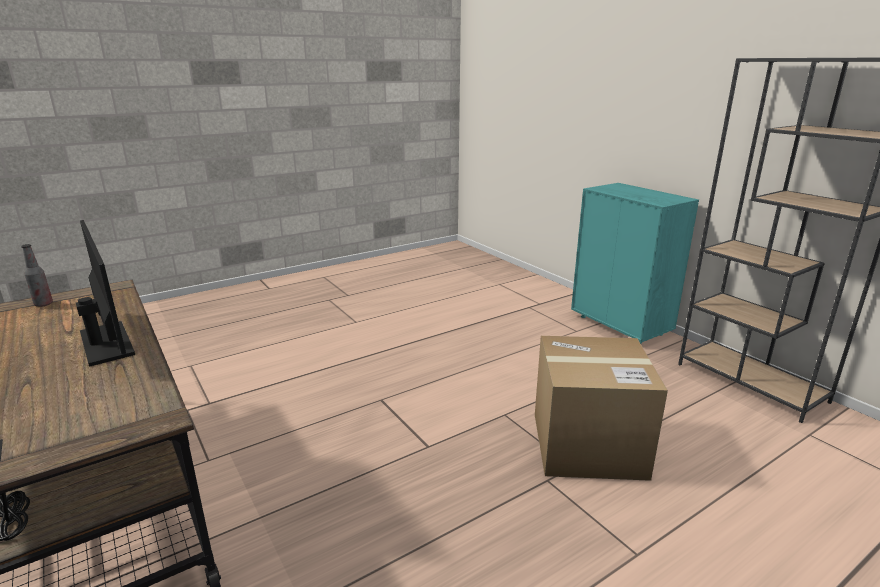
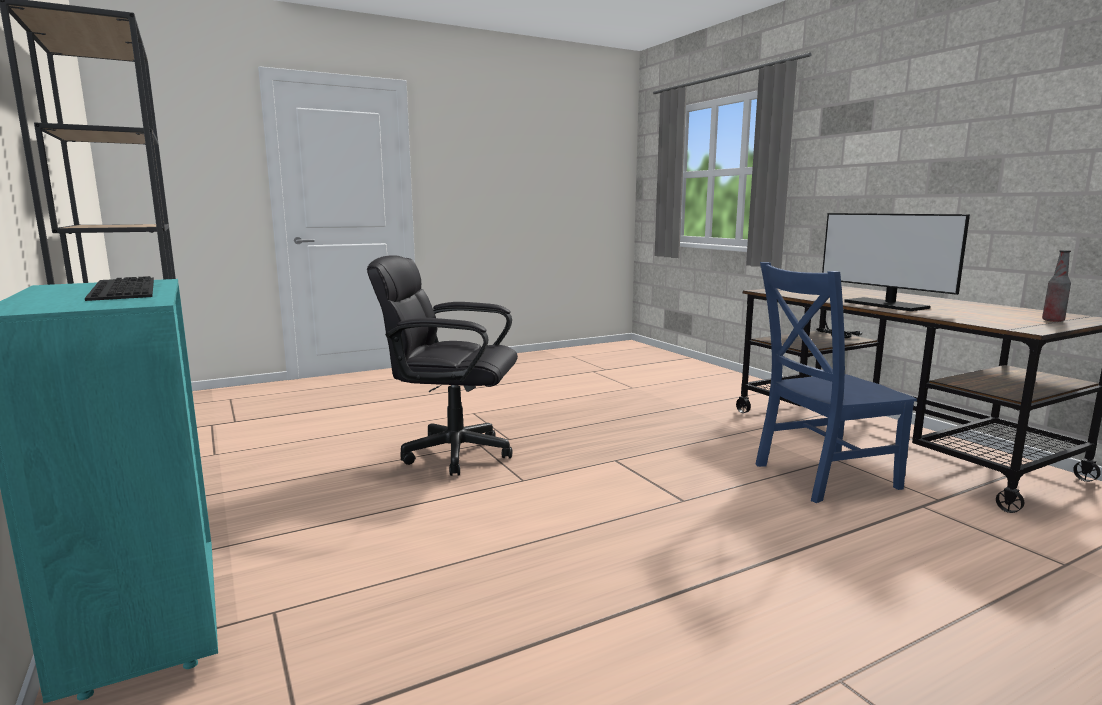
camera: 175 degrees left, 10 degrees down
cardboard box [535,336,668,481] -> black office chair [367,255,518,476]
none -> keyboard [85,276,154,301]
none -> blue chair [756,262,917,503]

